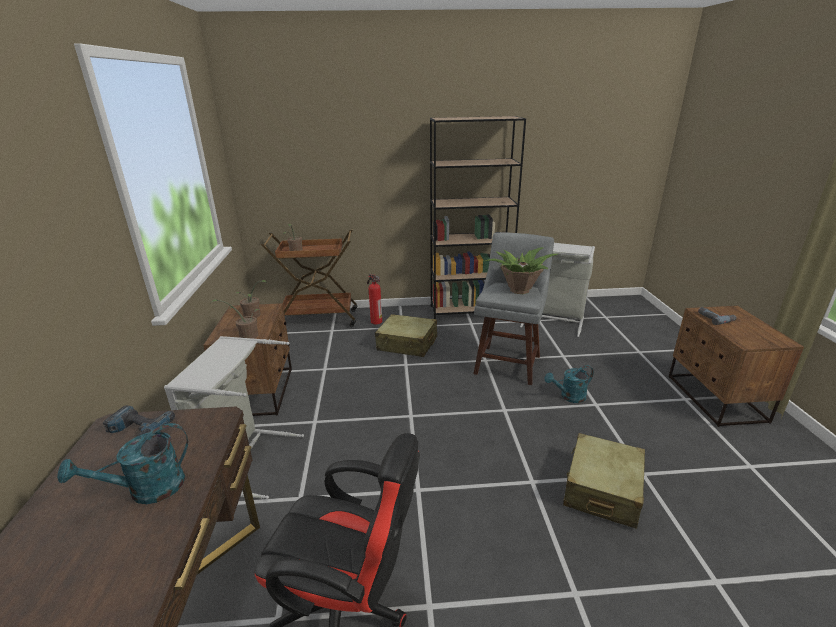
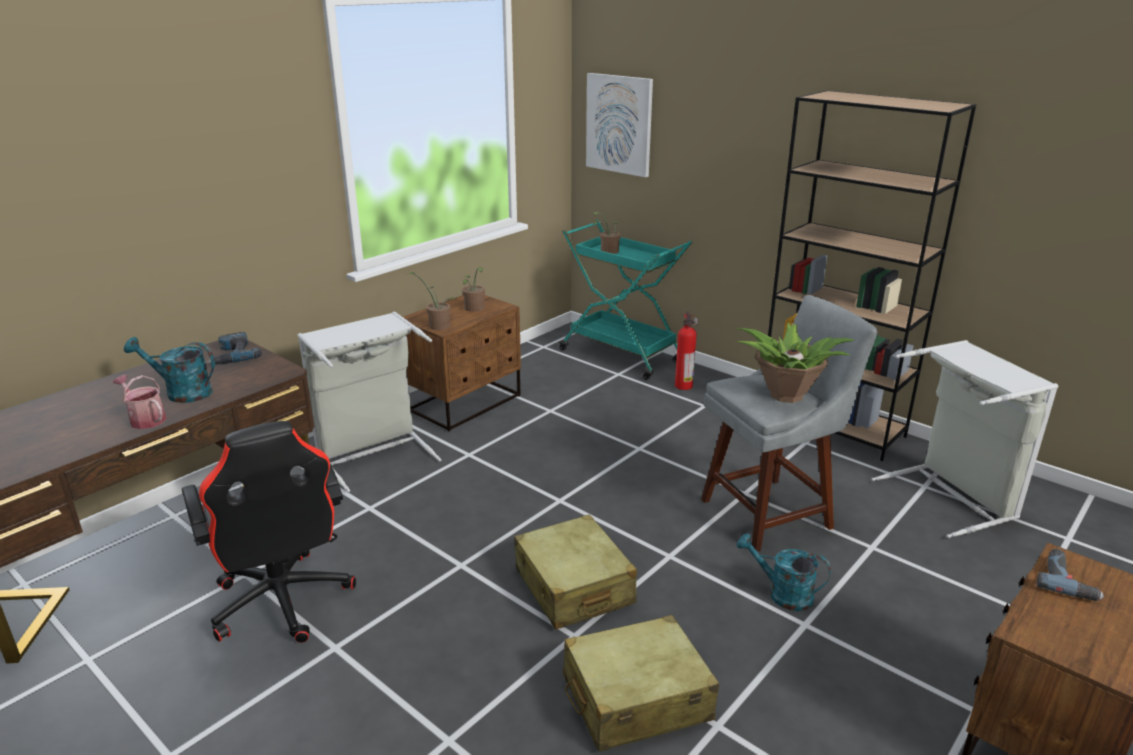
camera: 45 degrees right, 0 degrees up
brown cart [260,230,358,327] -> turquoise cart [557,220,693,380]
beige suitcase [375,314,437,357] -> beige suitcase moved to [514,514,637,630]
none -> watering can [113,375,167,429]
none -> picture [586,73,653,177]

